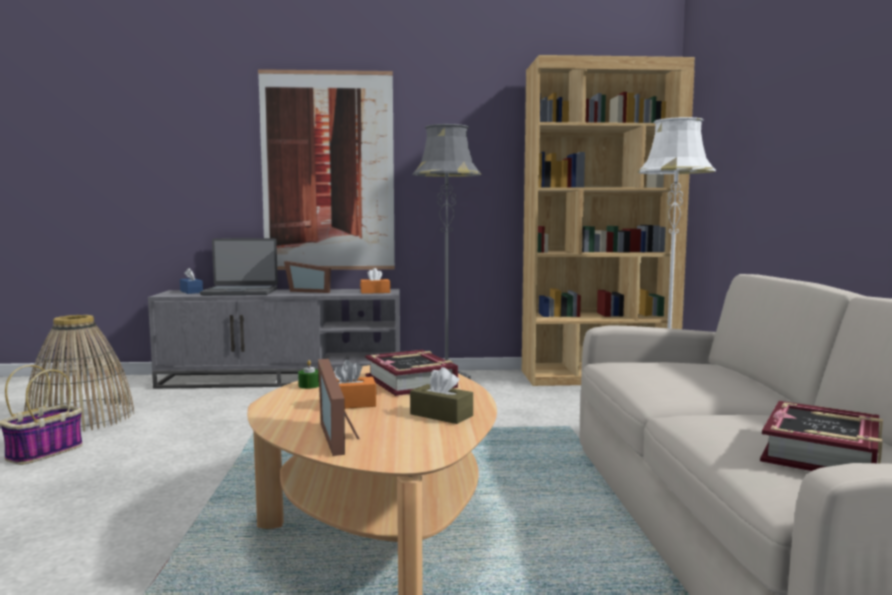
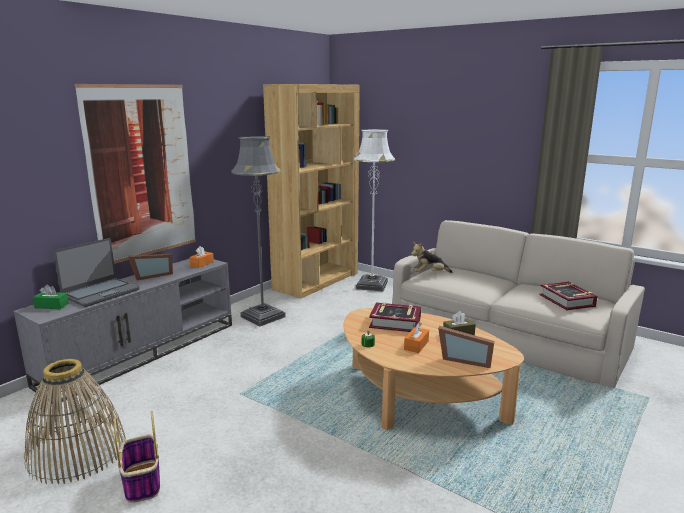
camera: 50 degrees left, 10 degrees up
blue tissue box [180,268,203,294] -> green tissue box [33,284,69,309]
none -> plush toy [411,242,453,273]

